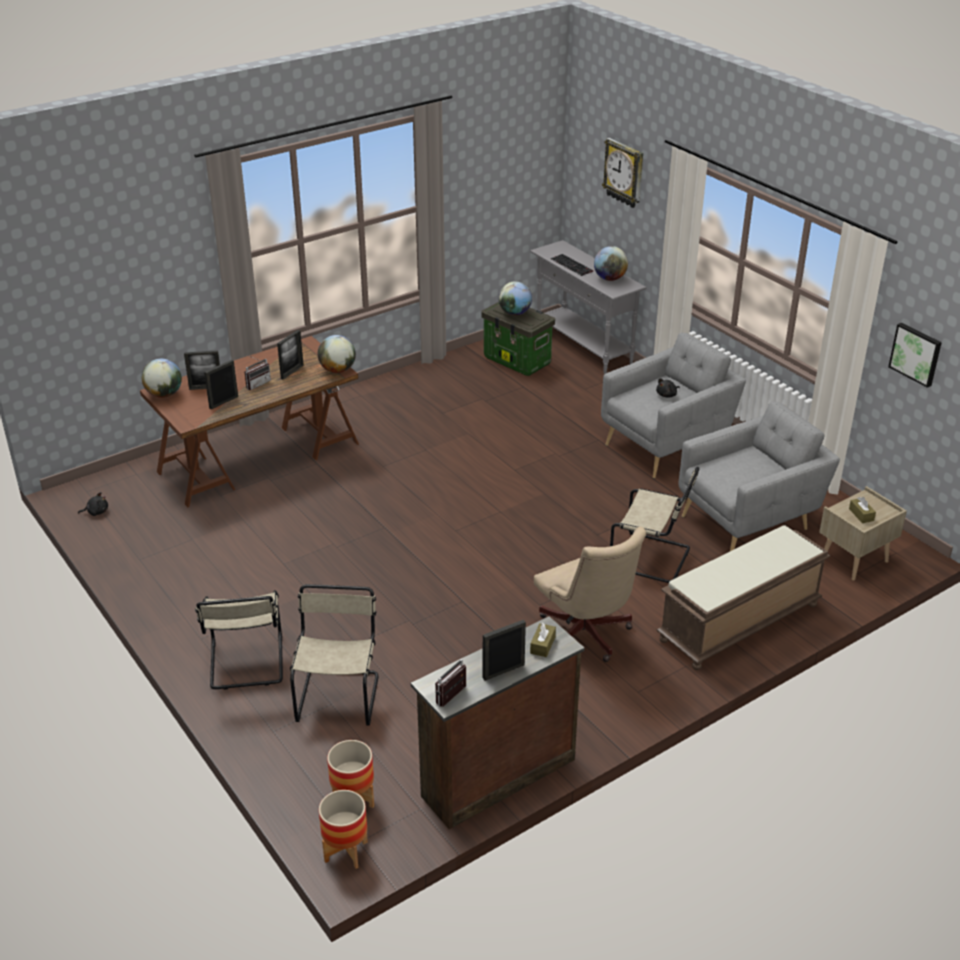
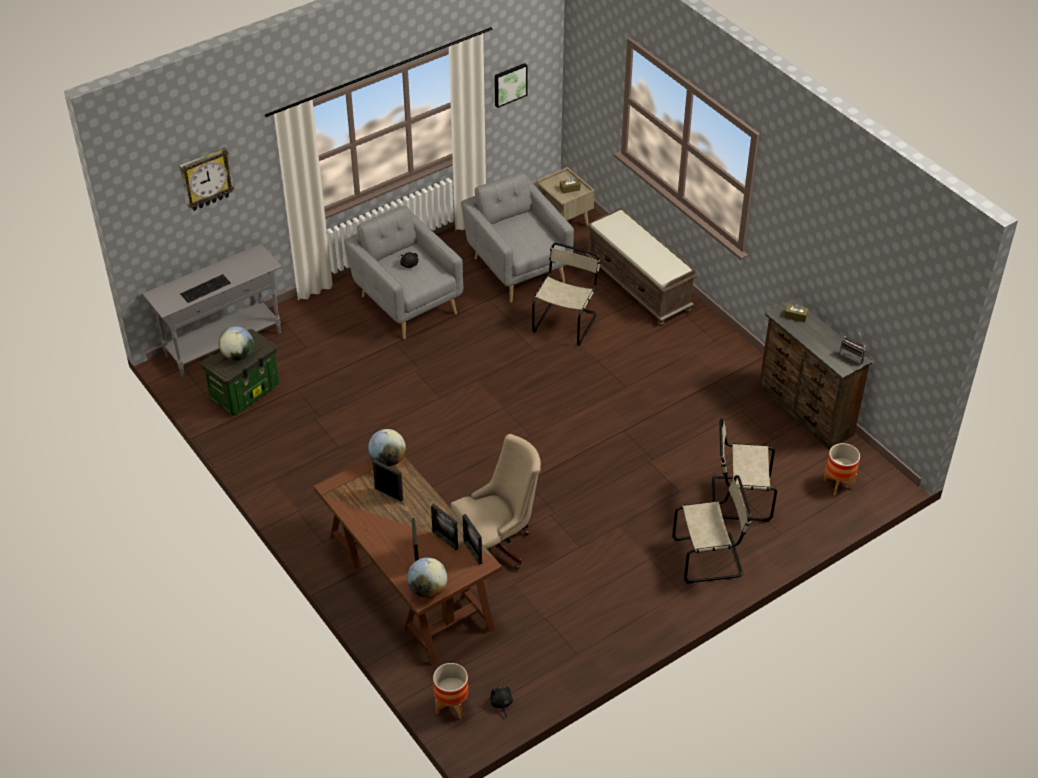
camera: 90 degrees left, 10 degrees up
radio [244,356,271,390] -> none
planter [319,790,368,869] -> planter moved to [433,663,468,719]
picture frame [483,620,526,681] -> picture frame moved to [462,514,482,565]
beige office chair [534,527,646,662] -> beige office chair moved to [451,434,541,570]
globe [594,246,628,281] -> none

